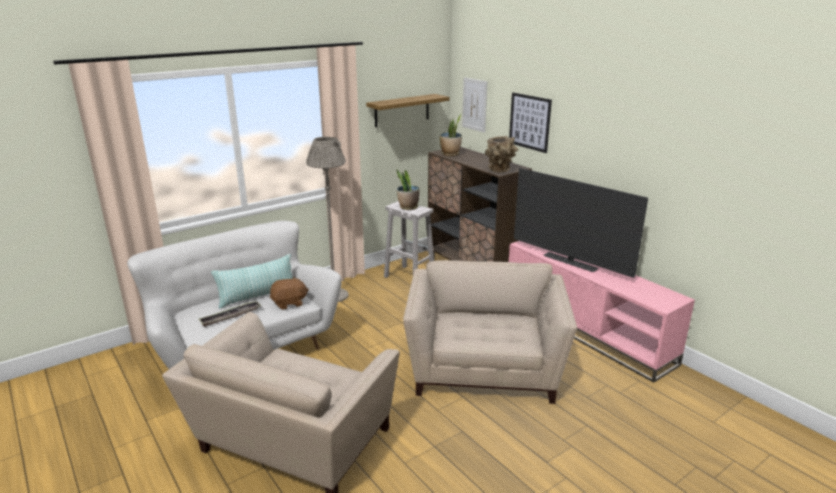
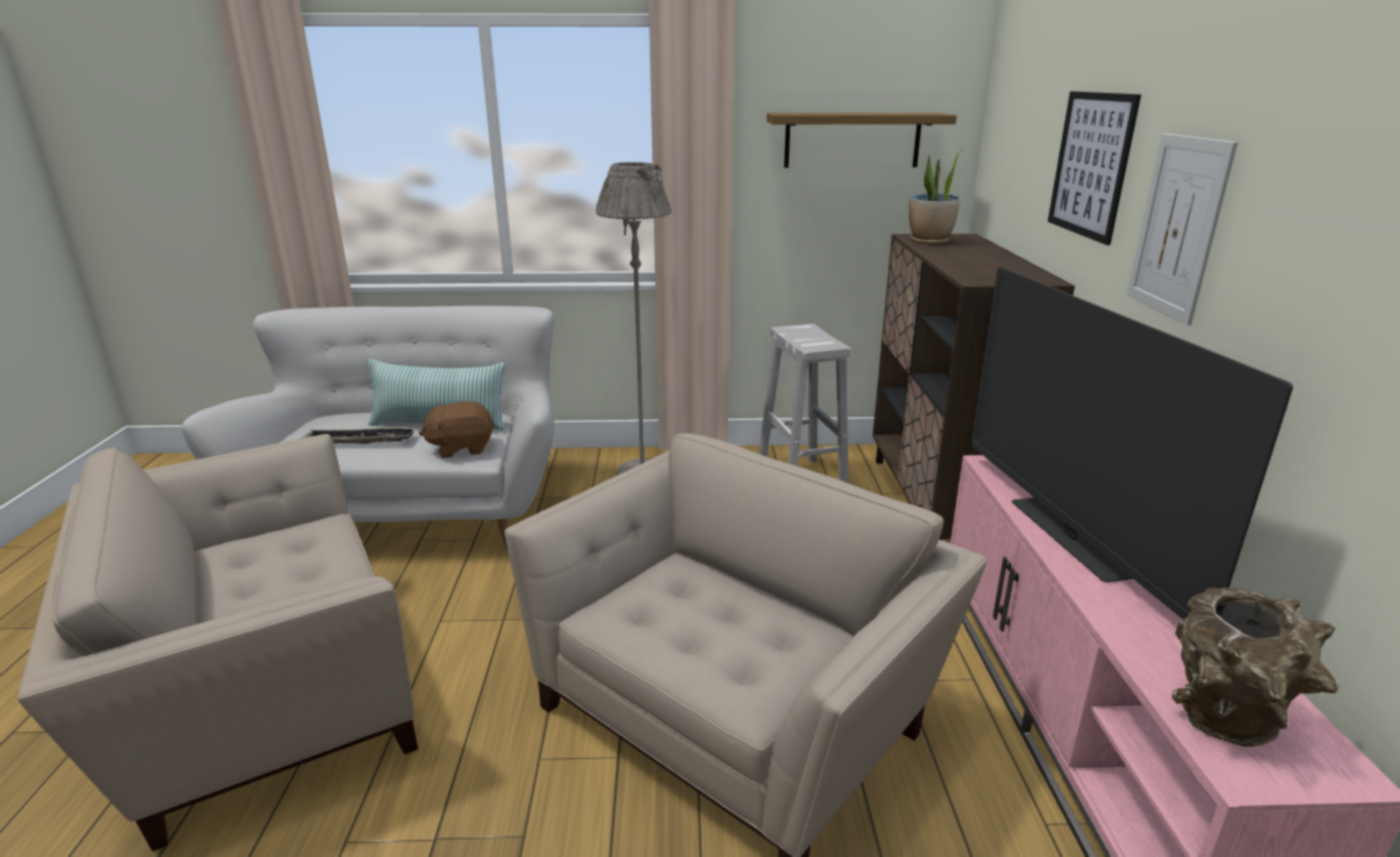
camera: 35 degrees right, 0 degrees up
brown plush toy [270,276,309,310] -> brown plush toy turned 150 degrees clockwise [419,401,495,458]
potted plant [397,169,419,210] -> none
picture [462,77,487,133] -> picture moved to [1127,133,1238,326]
brown vase [485,136,518,173] -> brown vase moved to [1172,587,1339,747]

